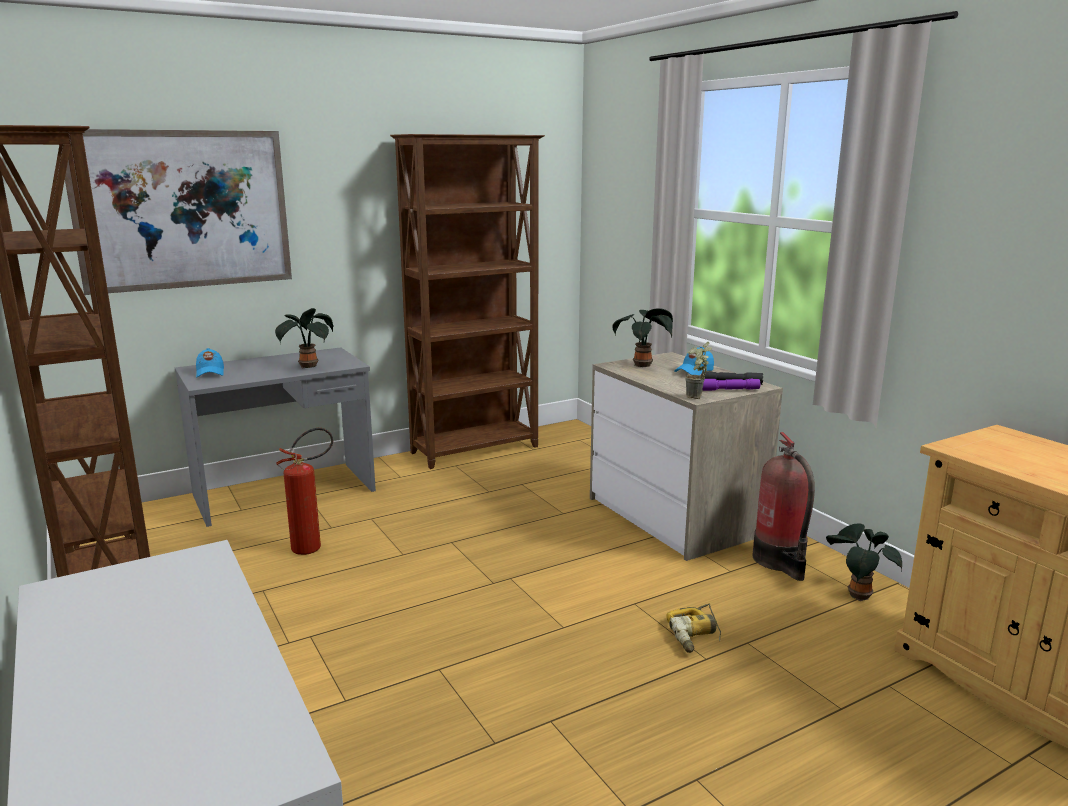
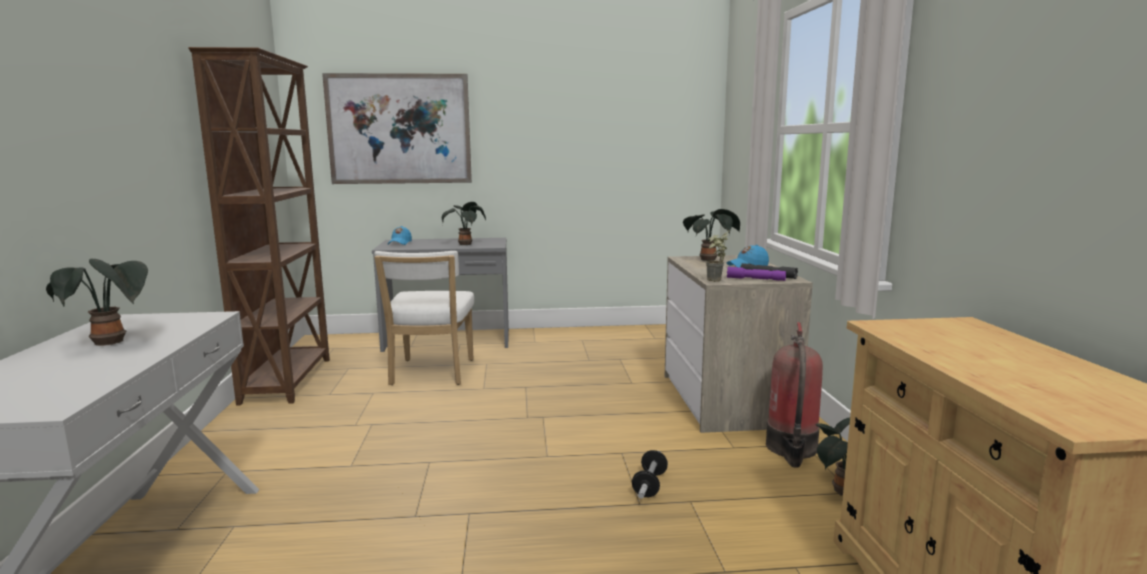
camera: 25 degrees right, 5 degrees down
fire extinguisher [276,428,333,555] -> white chair [374,251,474,385]
brown bookcase [390,134,545,469] -> none
power drill [666,604,721,653] -> dumbbell [632,450,668,499]
none -> potted plant [46,259,148,346]

